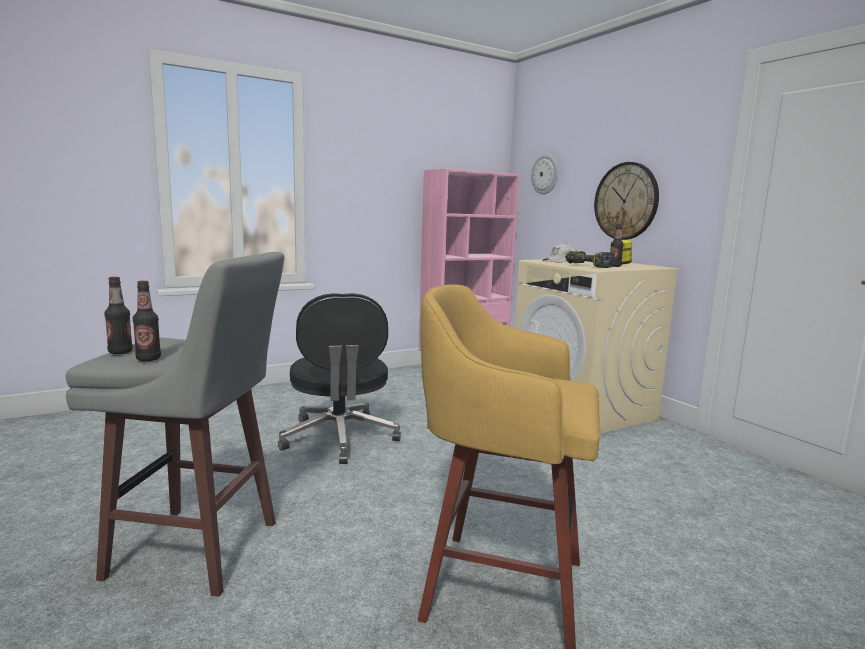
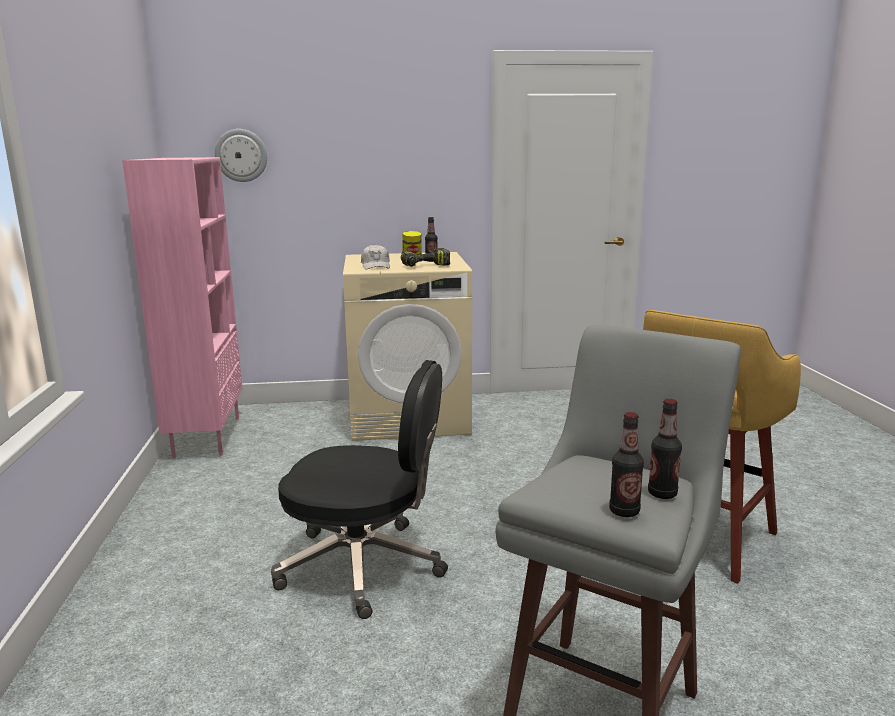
camera: 65 degrees left, 5 degrees up
wall clock [594,162,659,240] -> none

